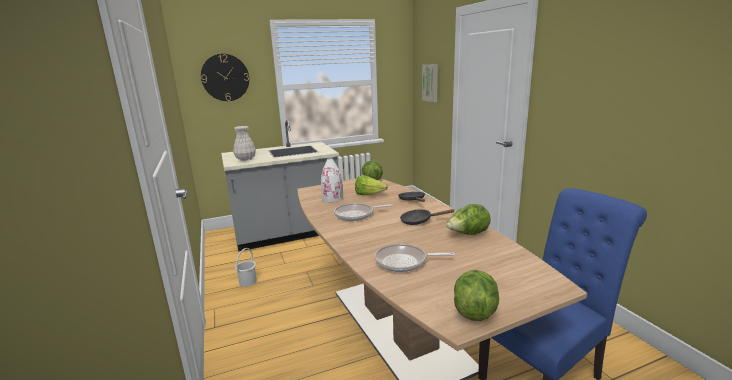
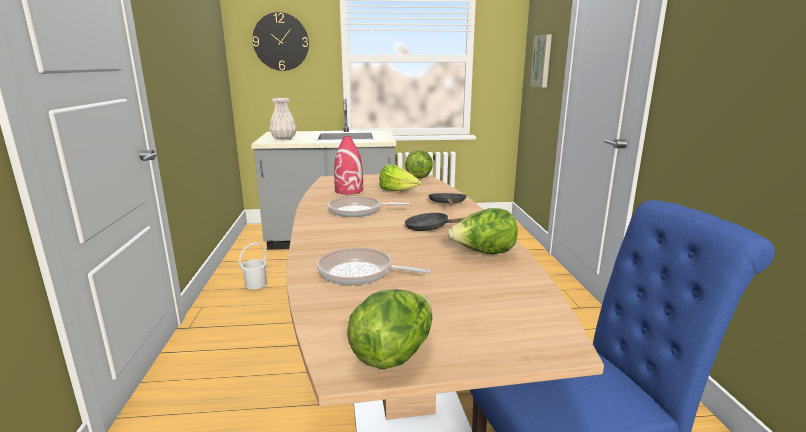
camera: 15 degrees right, 0 degrees up
white vase [321,158,343,202] -> red vase [334,136,363,194]

